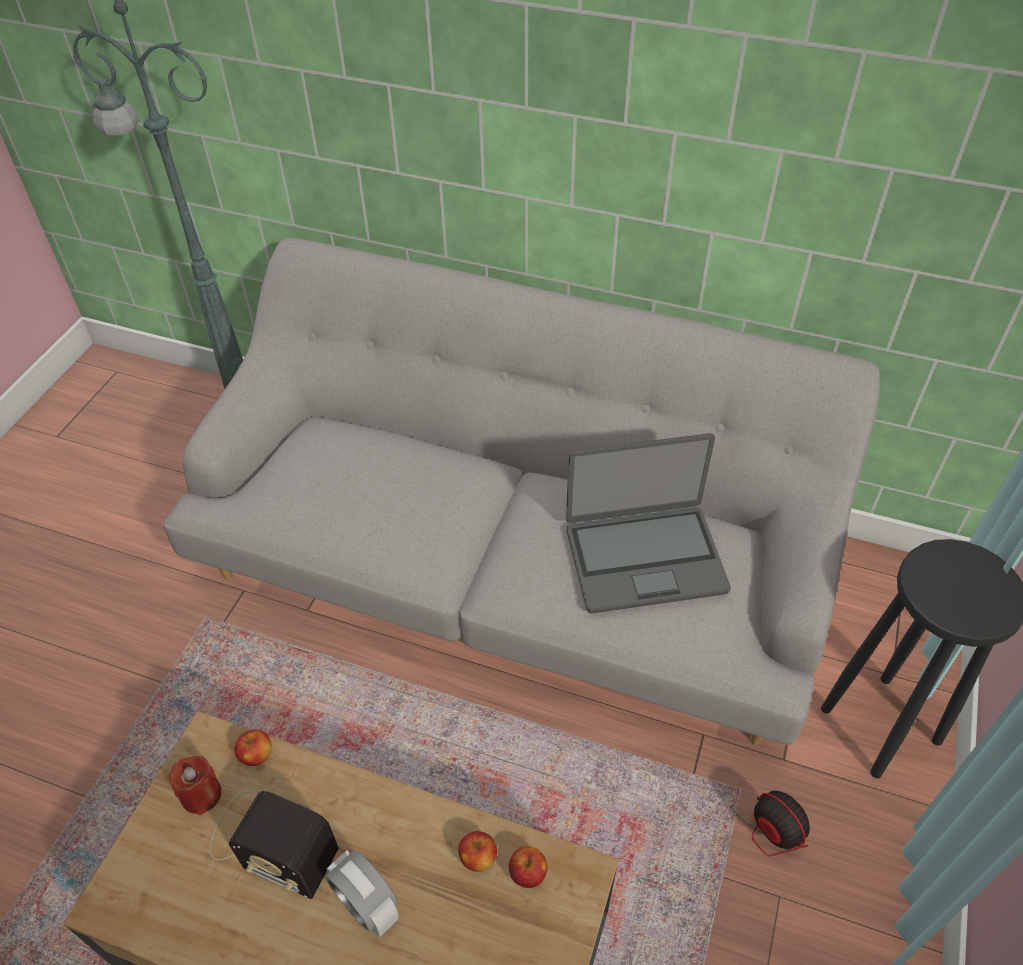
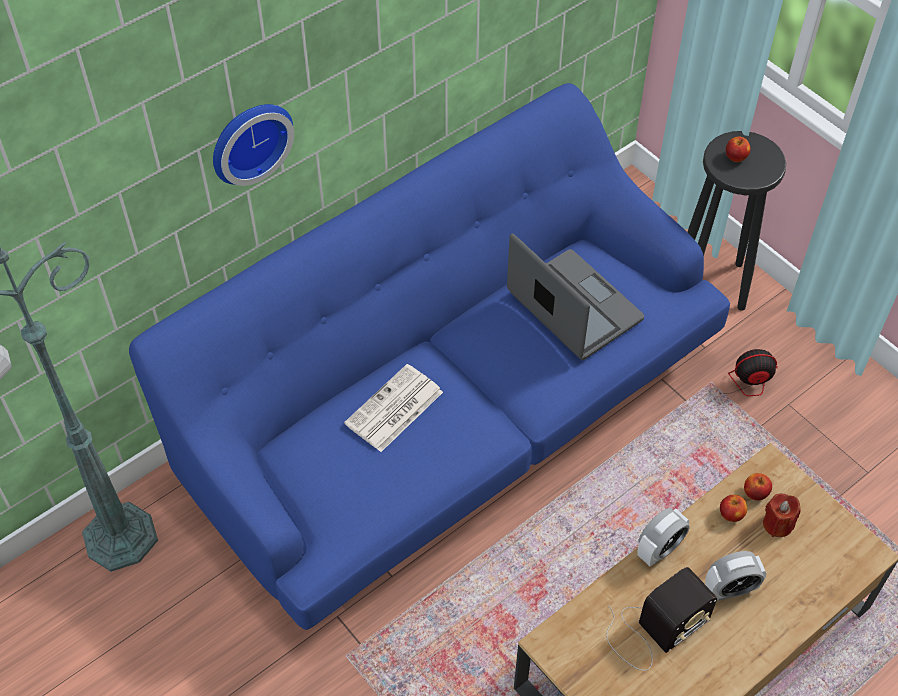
camera: 60 degrees left, 5 degrees up
grey sofa [164,238,880,745] -> blue sofa [129,83,730,630]
red candle [169,756,221,815] -> red candle moved to [763,493,801,537]
apple [234,729,272,766] -> apple moved to [726,137,751,162]
laptop [566,433,731,613] -> laptop turned 60 degrees counterclockwise [507,233,644,360]
none -> wall clock [213,104,294,186]
none -> newspaper [344,364,443,452]
none -> alarm clock [637,508,690,567]

